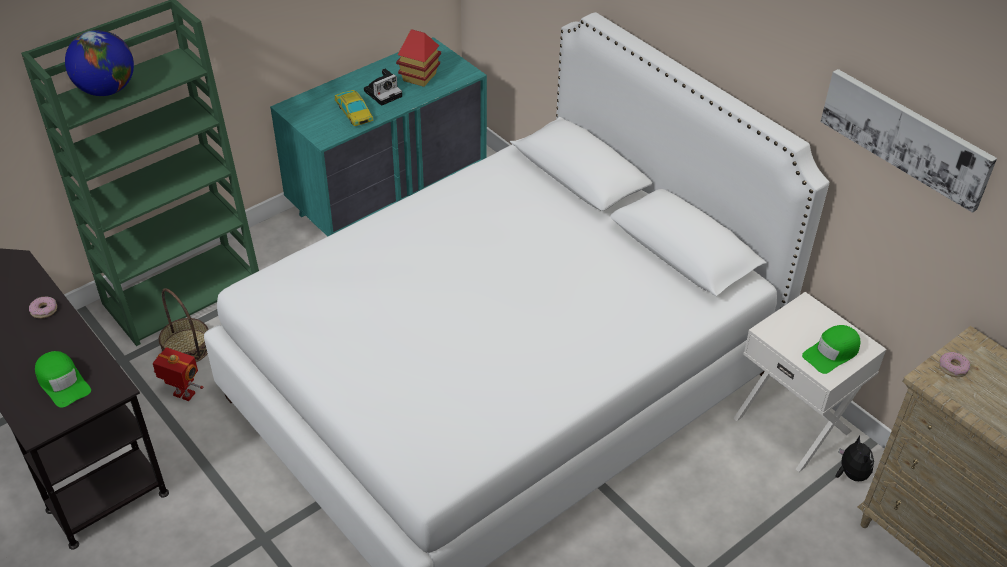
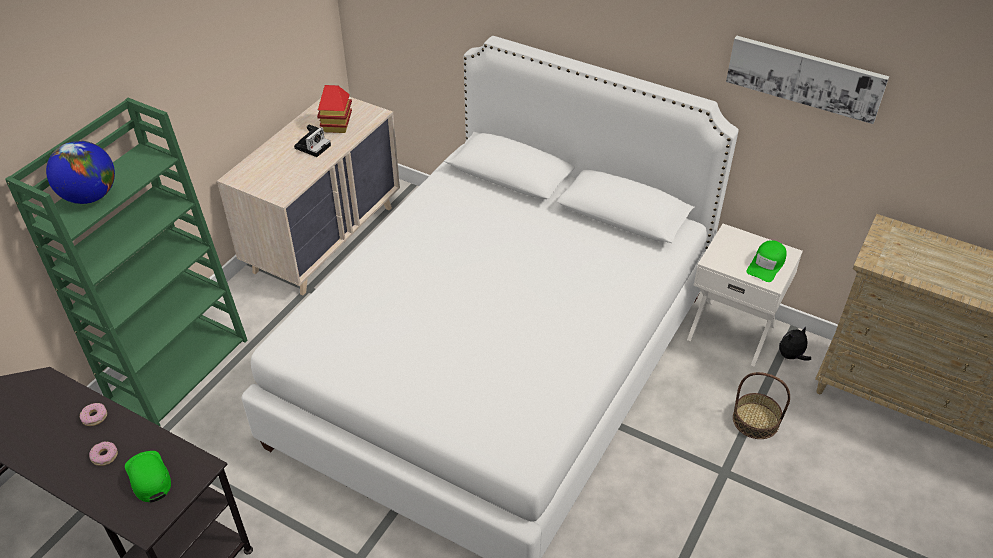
camera: 20 degrees left, 0 degrees up
green cap [35,351,91,408] -> green cap turned 150 degrees counterclockwise [125,451,171,503]
toy robot [153,347,203,401] -> none
basket [159,288,208,362] -> basket moved to [733,372,790,439]
turquoise dresser [270,37,487,237] -> beige dresser [217,97,400,295]
toy car [335,90,374,126] -> none
plush toy [836,436,874,481] -> plush toy turned 90 degrees counterclockwise [779,326,811,361]
donut [939,352,971,377] -> donut moved to [89,441,118,466]

